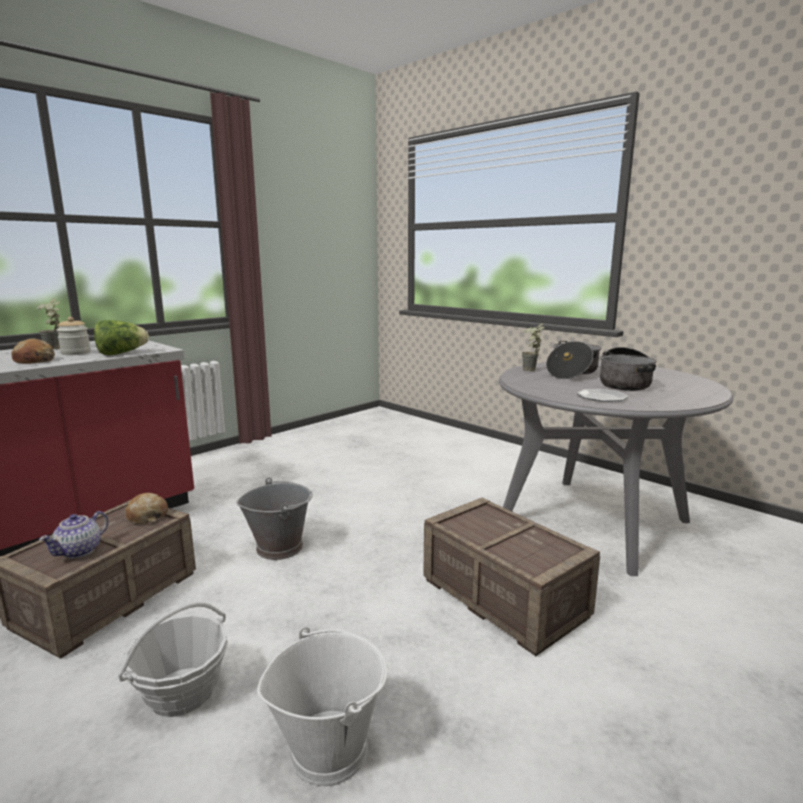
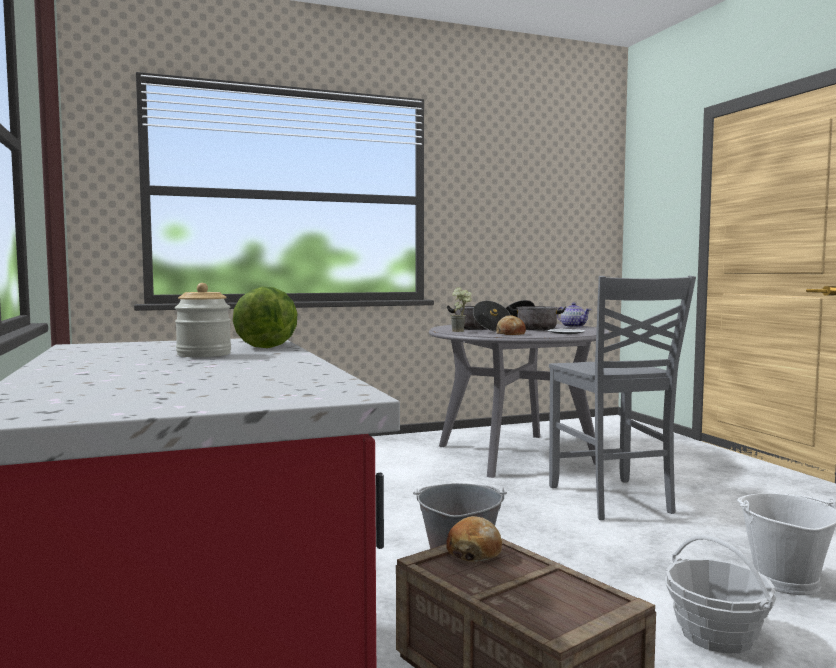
camera: 65 degrees left, 10 degrees down
bread [11,338,55,364] -> bread moved to [496,316,526,335]
potted plant [36,298,60,349] -> none
teapot [39,511,109,558] -> teapot moved to [557,303,591,328]
crate [423,497,600,656] -> grey chair [549,276,696,520]

